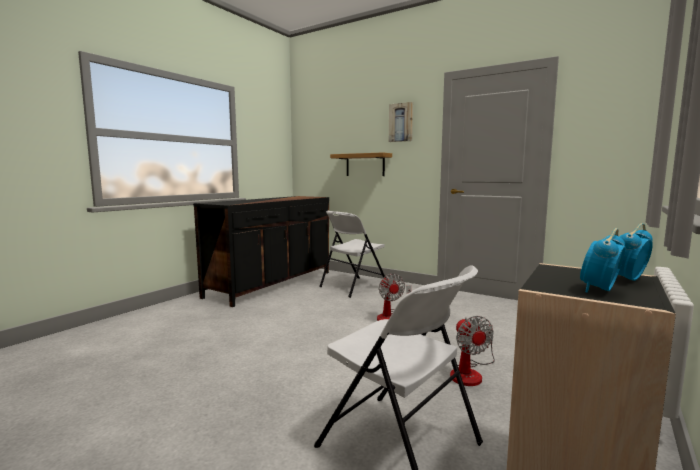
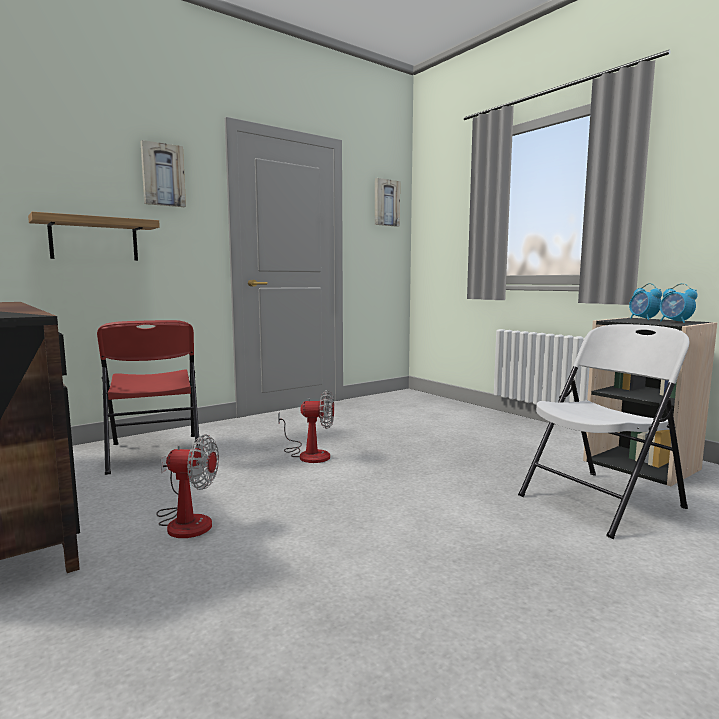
camera: 70 degrees left, 0 degrees up
white chair [319,211,386,298] -> red chair [97,320,200,475]
fan [450,316,495,386] -> fan moved to [156,434,219,538]
none -> picture [375,178,400,227]

